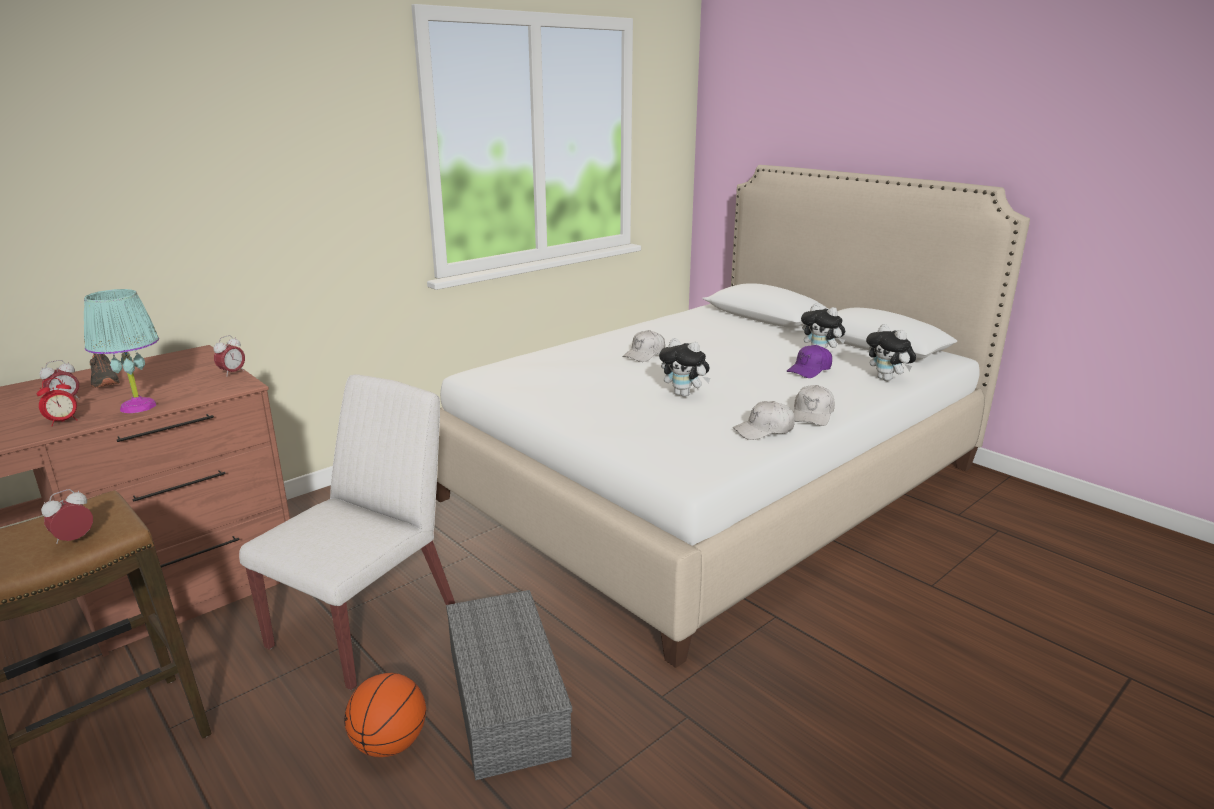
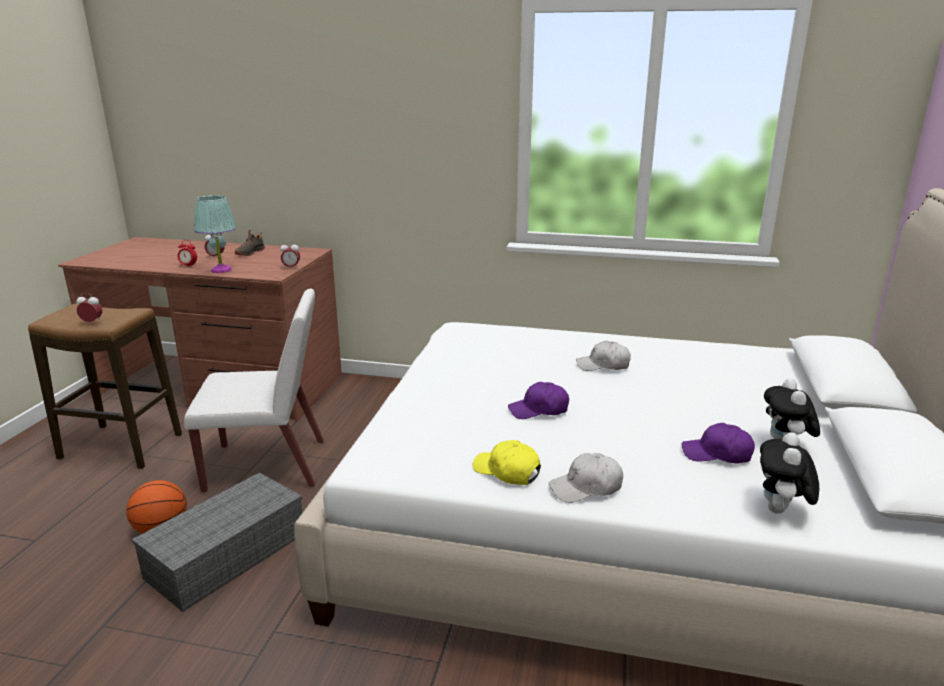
camera: 55 degrees right, 0 degrees up
plush toy [659,338,711,397] -> purple cap [508,382,569,419]
white cap [733,401,795,440] -> yellow cap [472,440,541,485]

